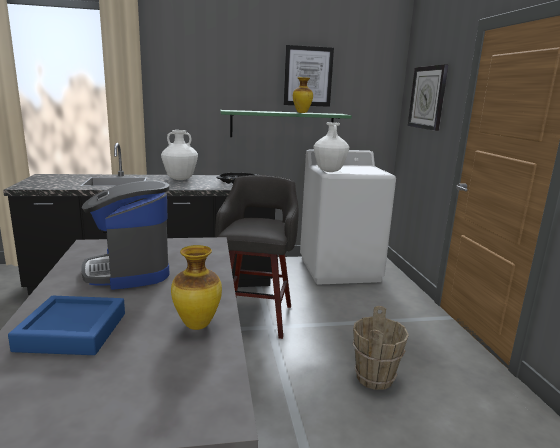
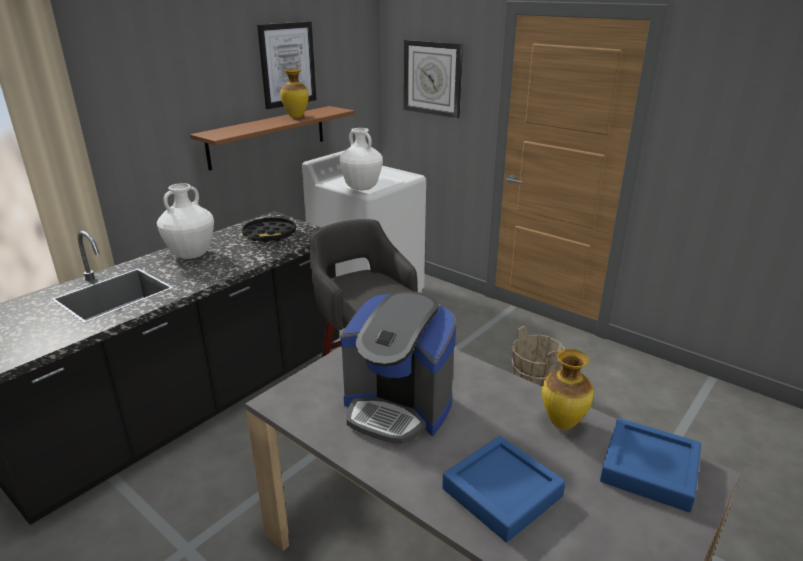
camera: 40 degrees left, 10 degrees up
green shelf [220,110,352,137] -> brown shelf [190,106,355,171]
none -> blue tray [600,418,701,512]

